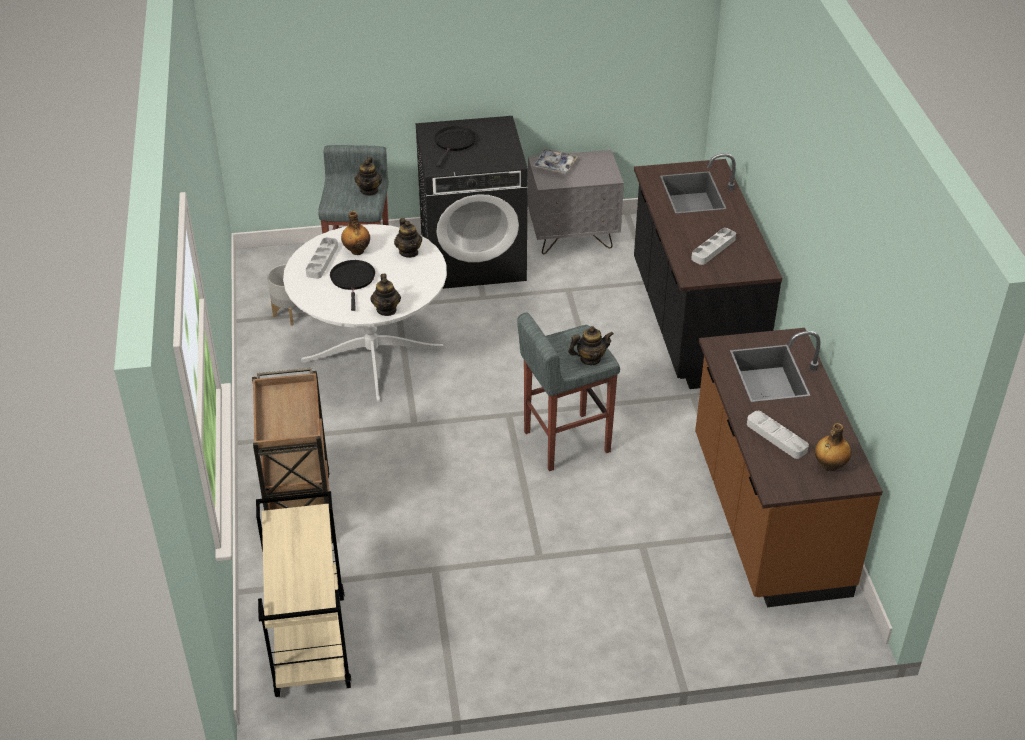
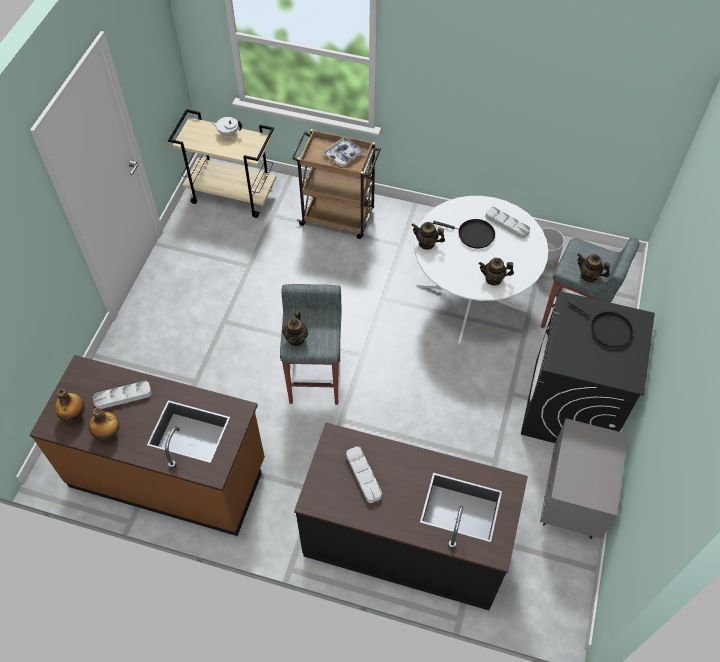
camera: 115 degrees right, 15 degrees up
bottle [341,211,370,255] -> bottle moved to [89,408,119,440]
tray [533,149,578,174] -> tray moved to [323,138,365,167]
none -> white teapot [210,117,242,137]

